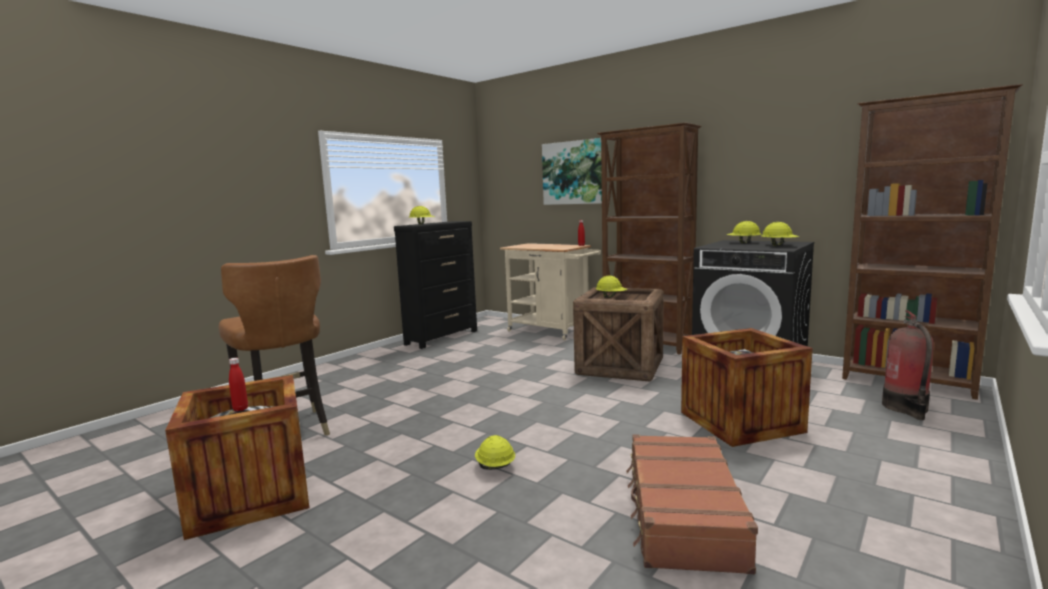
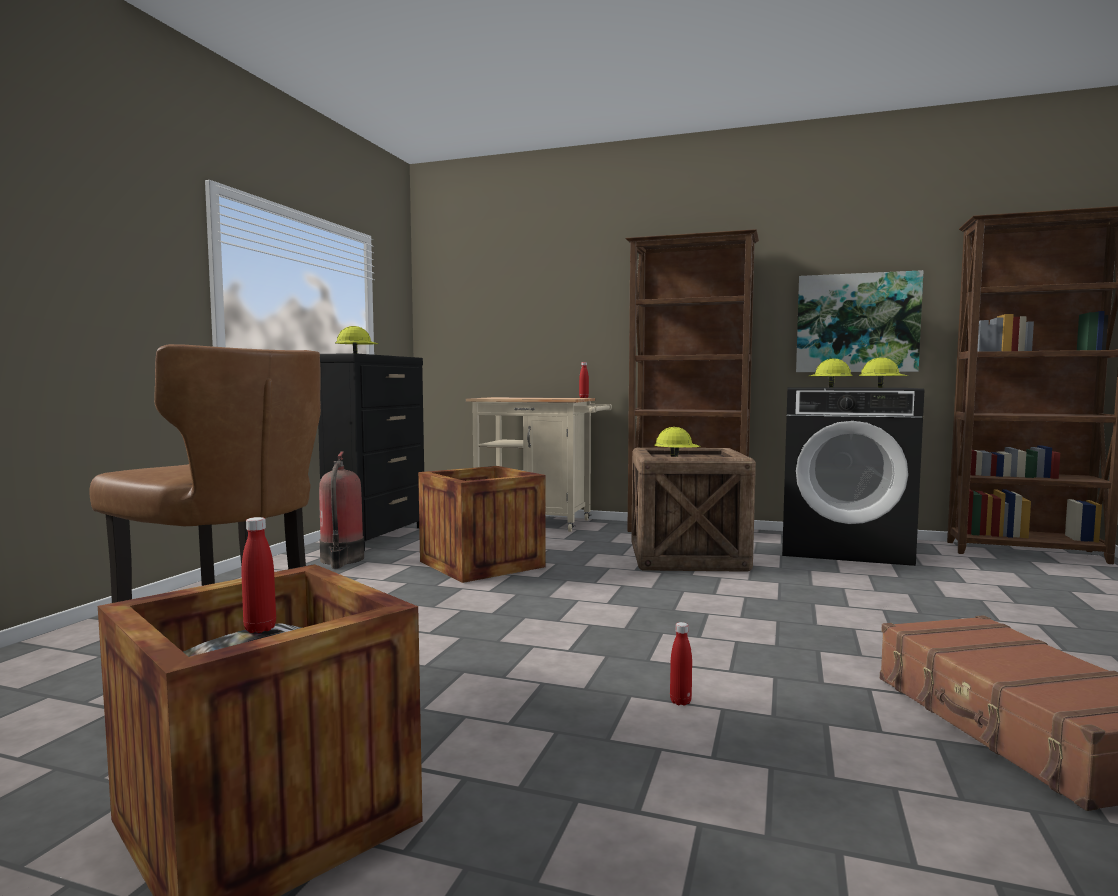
camera: 20 degrees left, 5 degrees down
yellow hard hat [475,435,515,470] -> red bottle [670,622,692,706]
picture [542,138,602,205] -> picture moved to [796,270,923,372]
crate [681,328,813,447] -> crate moved to [418,466,546,583]
fire extinguisher [882,310,933,420] -> fire extinguisher moved to [319,452,364,569]

